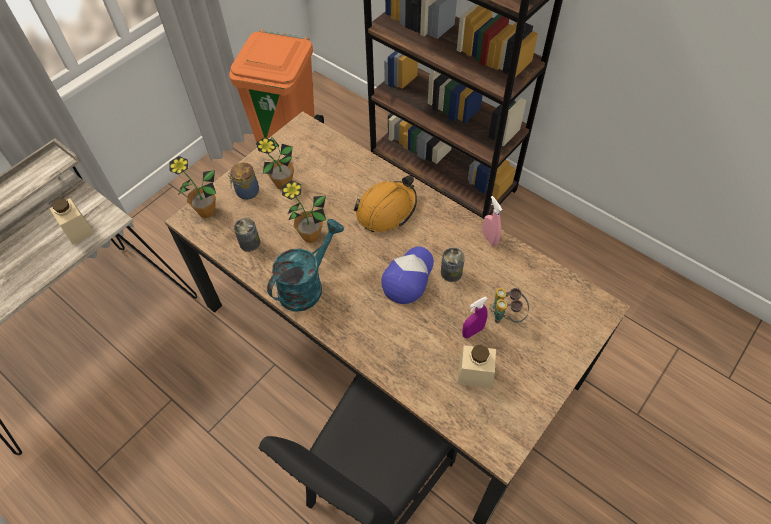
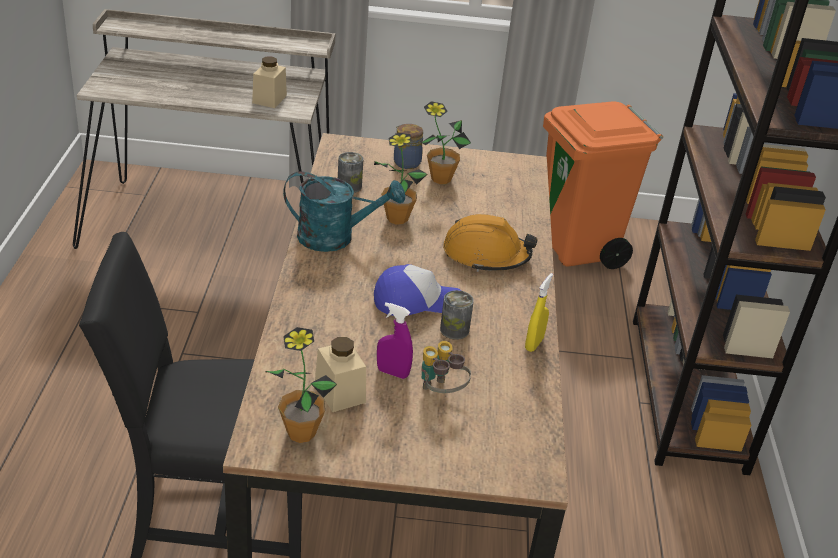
camera: 50 degrees right, 20 degrees down
potted plant [169,156,216,218] -> potted plant moved to [265,327,337,443]
pink spray bottle [482,196,502,246] -> yellow spray bottle [525,273,553,352]

